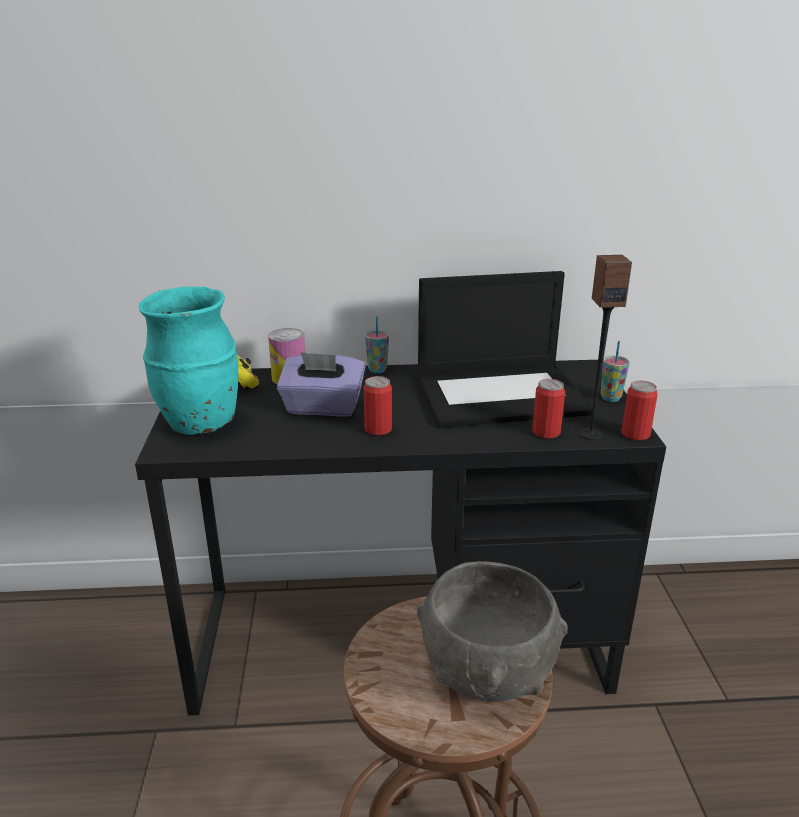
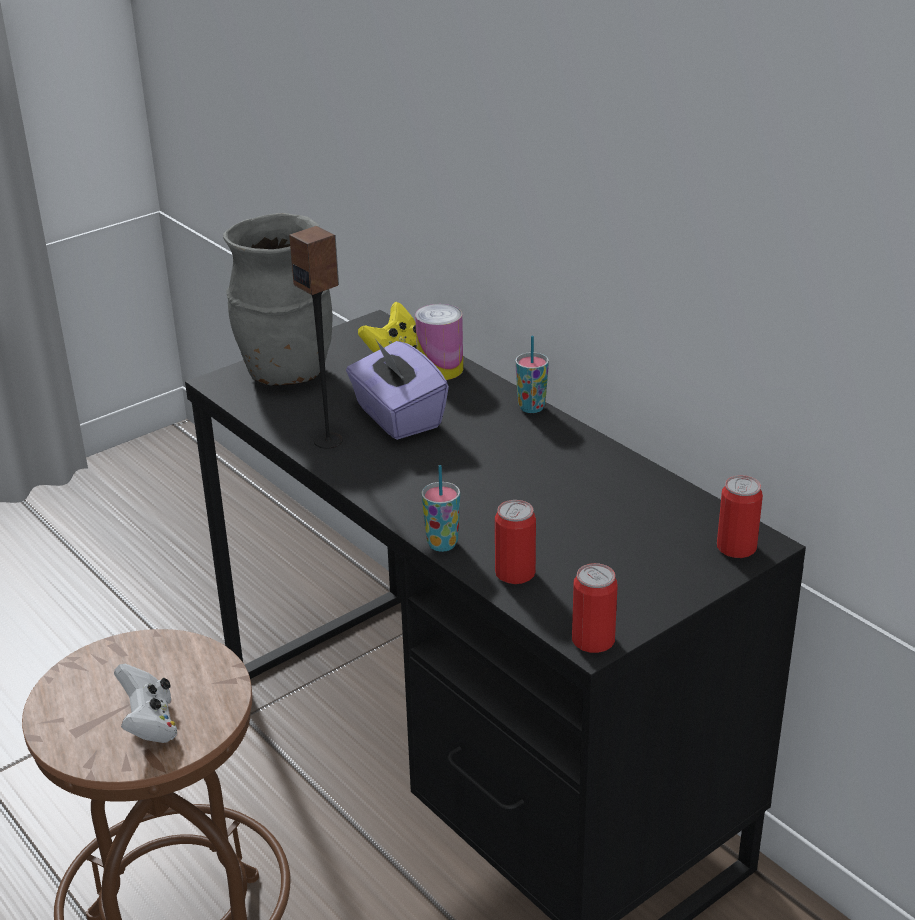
camera: 55 degrees right, 5 degrees up
turquoise vase [139,287,238,435] -> grey vase [223,213,333,386]
can [364,376,392,436] -> can moved to [717,475,763,558]
grey bowl [417,561,568,702] -> white game controller [114,664,177,743]
laptop [418,271,593,428] -> none
speaker [579,255,632,440] -> speaker moved to [289,226,343,449]
cup [601,341,629,402] -> cup moved to [421,465,460,552]

